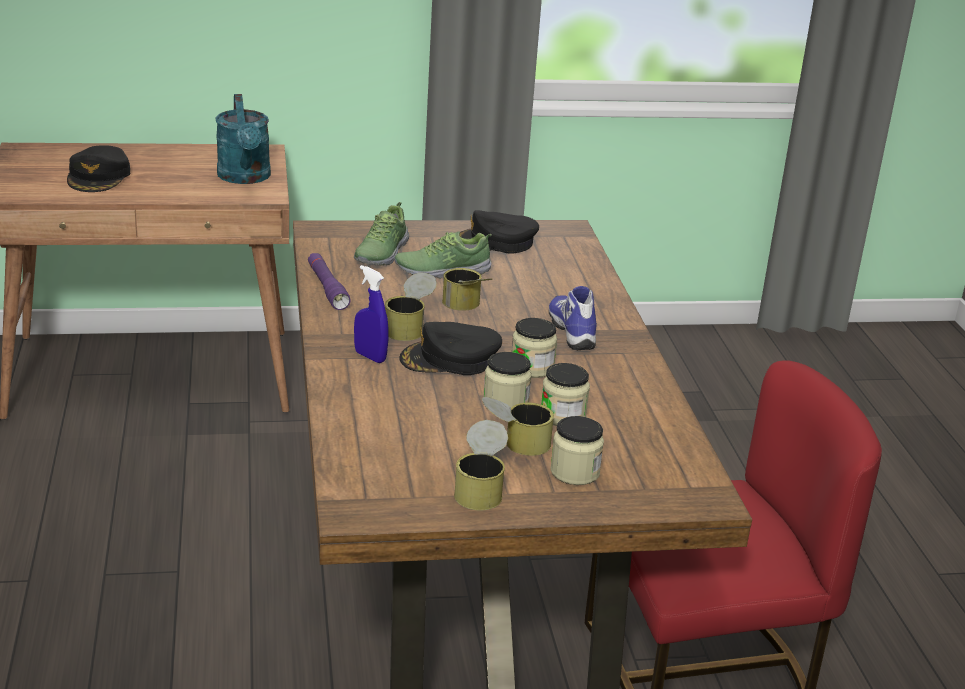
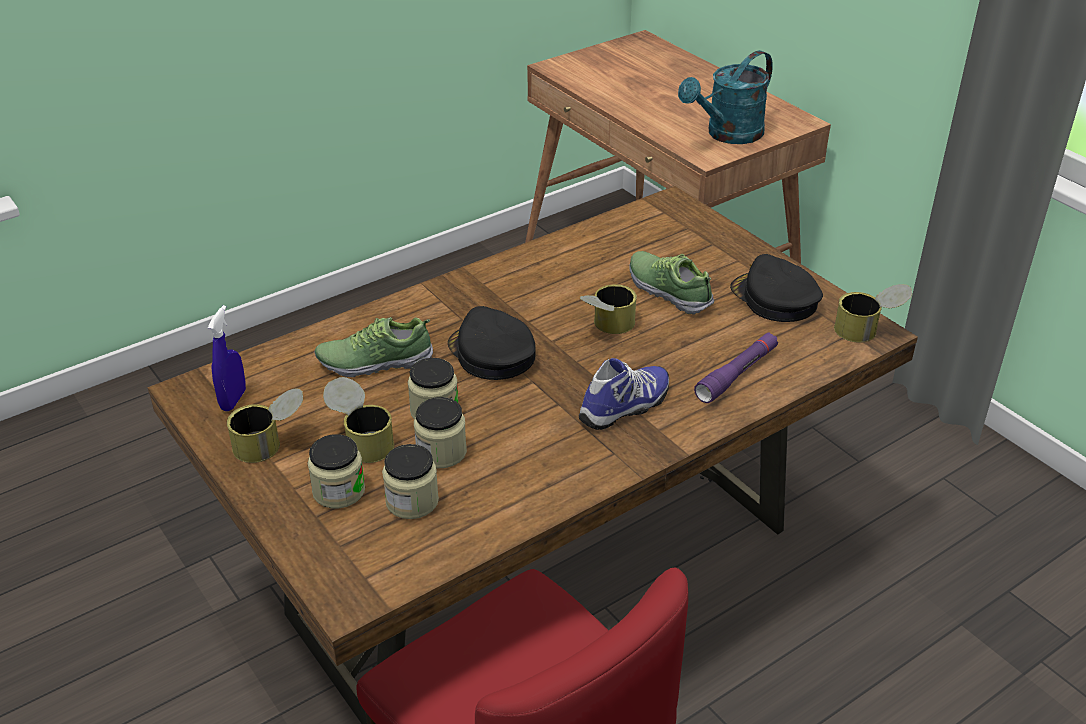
camera: 65 degrees right, 10 degrees up
black cap [67,145,130,192] -> none
purple flashlight [308,253,351,310] -> purple flashlight moved to [694,332,778,403]
shoe [354,202,409,265] -> shoe moved to [315,317,433,377]
blue spray bottle [354,265,389,363] -> blue spray bottle moved to [208,305,246,411]
can [385,272,437,341] -> can moved to [834,284,912,343]
jar [512,318,557,378] -> jar moved to [382,444,439,519]

